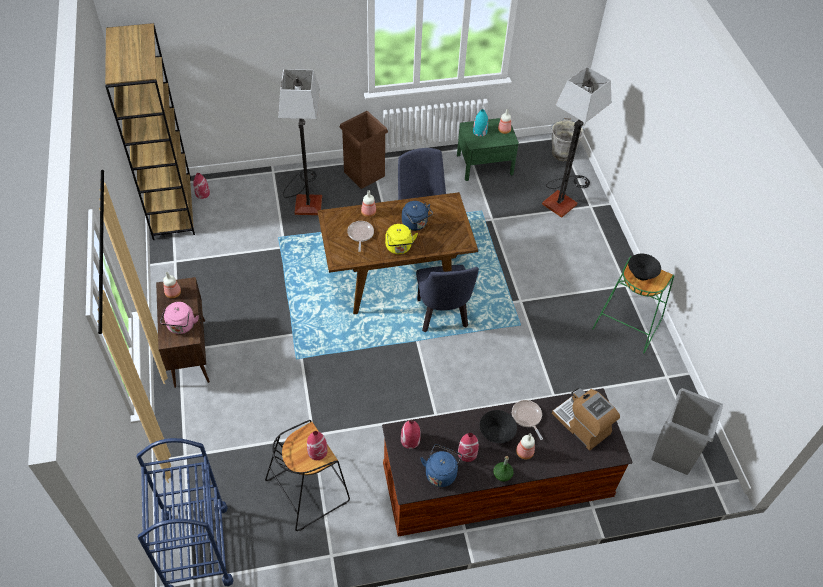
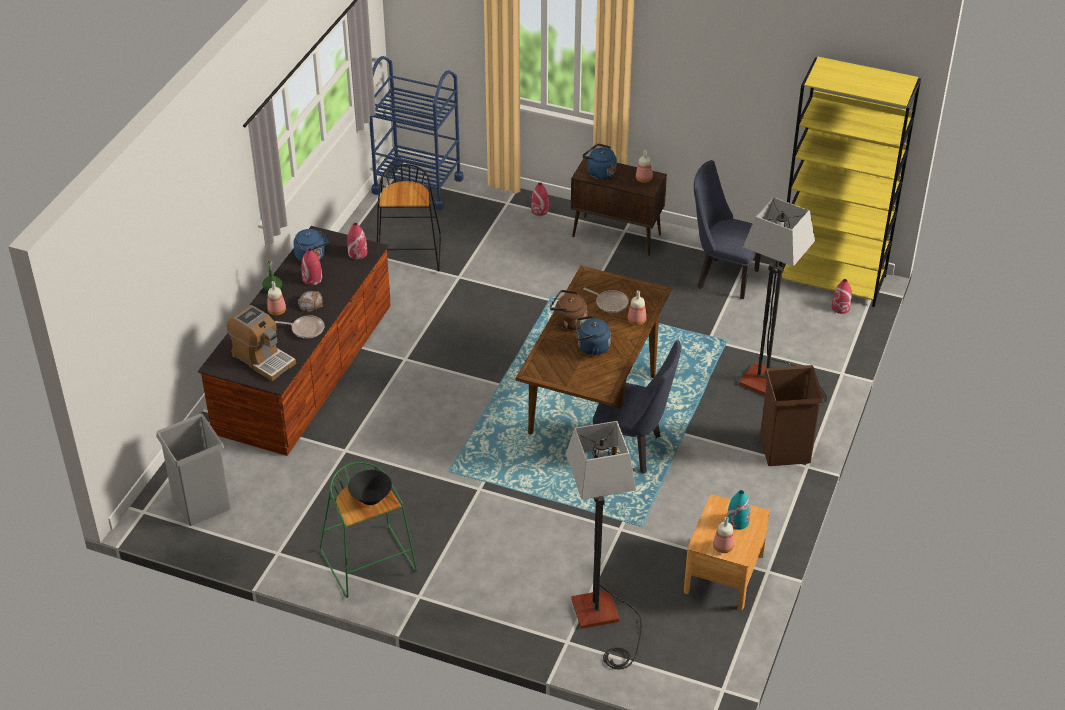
camera: 125 degrees right, 10 degrees down
brown bookcase [105,23,195,240] -> yellow bookcase [779,57,921,307]
pink kettle [160,302,199,334] -> blue kettle [582,144,617,180]
red vase [307,431,328,460] -> red vase moved to [531,182,549,216]
yellow kettle [385,224,418,254] -> brown kettle [550,290,587,330]
blue chair [416,265,479,332] -> blue chair moved to [694,160,761,299]
green nightstand [457,118,519,181] -> brown nightstand [684,494,770,610]
black bowl [479,410,517,443] -> bread [298,291,323,312]
grey bucket [551,118,585,161] -> none
coffee machine [552,388,620,450] -> coffee machine turned 45 degrees clockwise [227,305,296,381]

